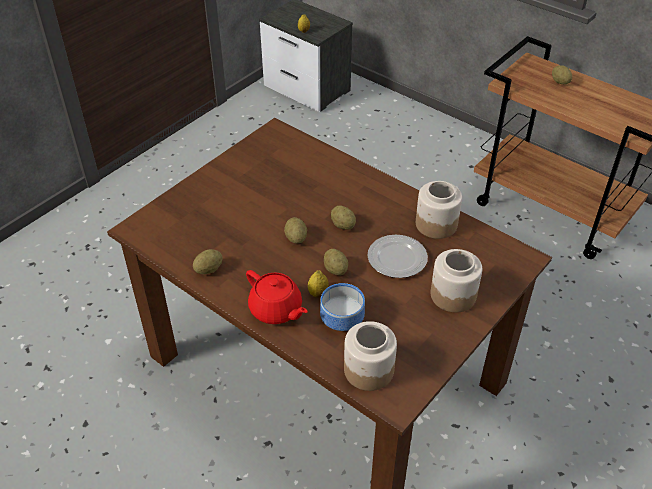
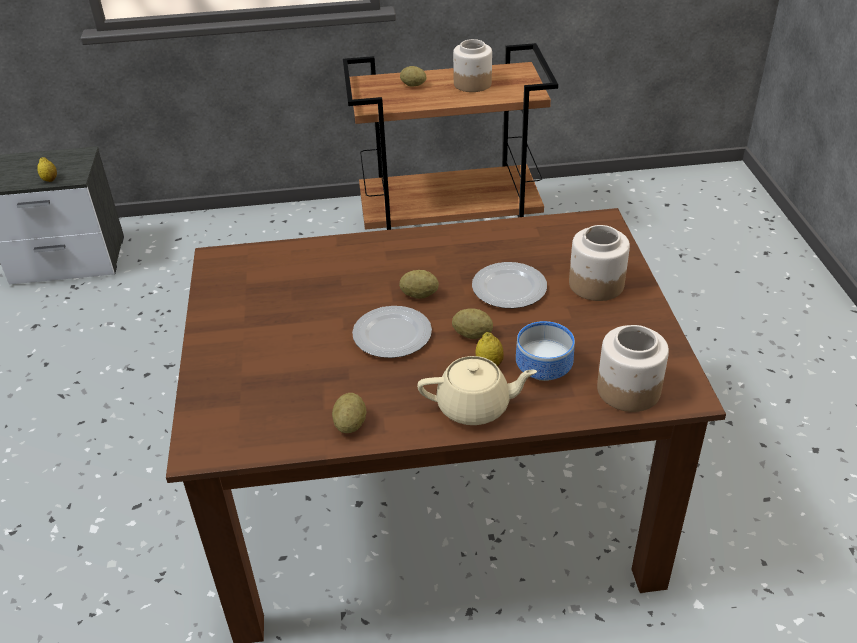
camera: 45 degrees left, 5 degrees down
red teapot [246,270,308,324] -> beige teapot [417,356,537,425]
potato [284,217,307,244] -> plate [352,306,432,358]
jar [416,181,462,239] -> jar moved to [453,39,492,92]

